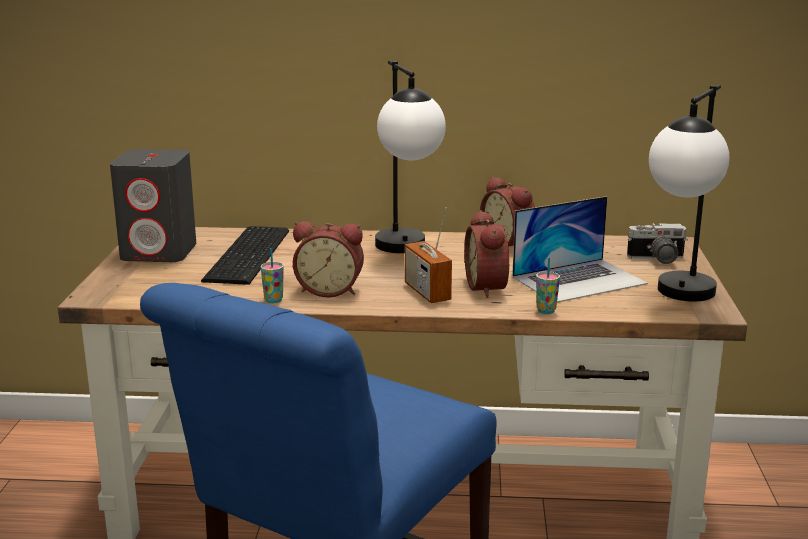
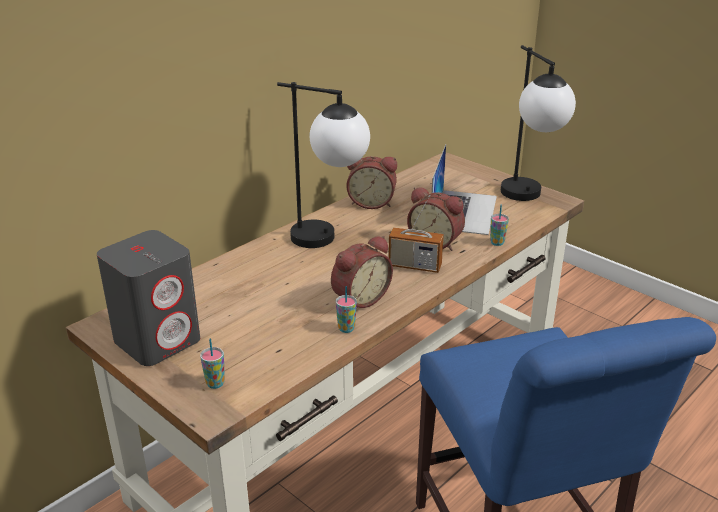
camera: 50 degrees left, 10 degrees up
keyboard [201,226,289,285] -> none
camera [627,223,688,264] -> none
none -> cup [200,338,225,389]

